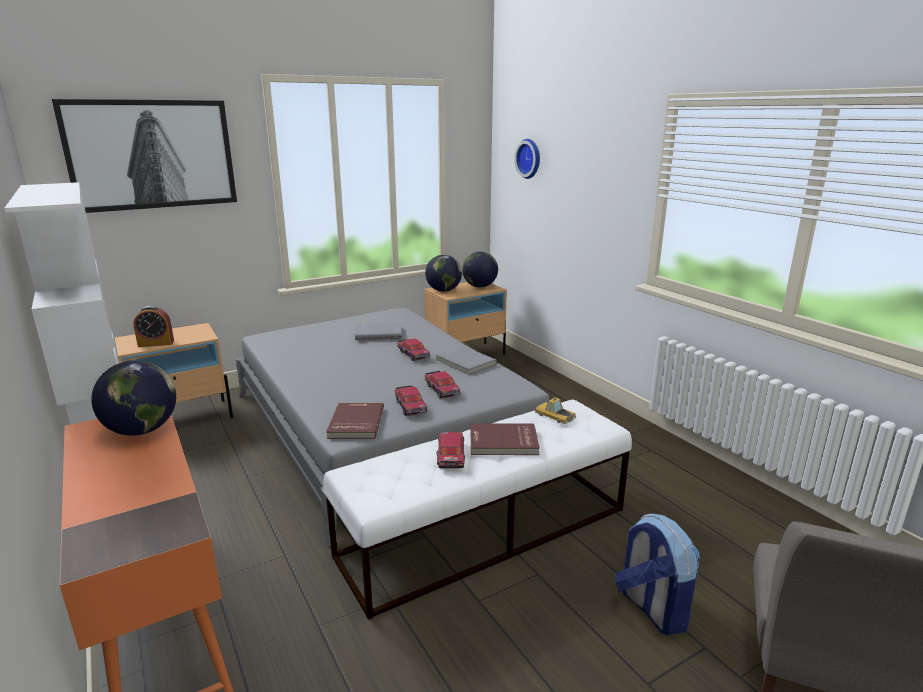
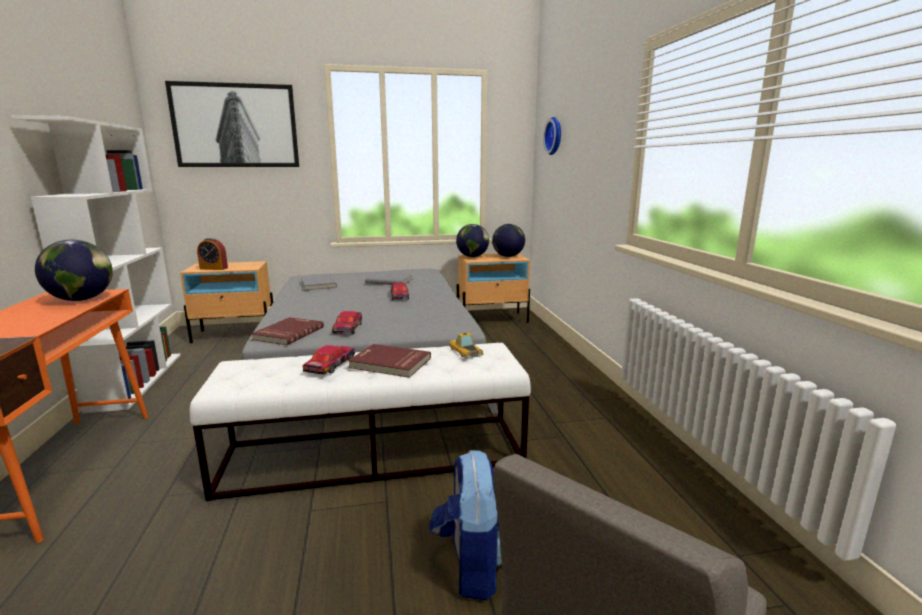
camera: 20 degrees right, 5 degrees down
toy car [425,371,461,399] -> none
grey book [436,346,497,375] -> grey book moved to [301,275,337,290]

